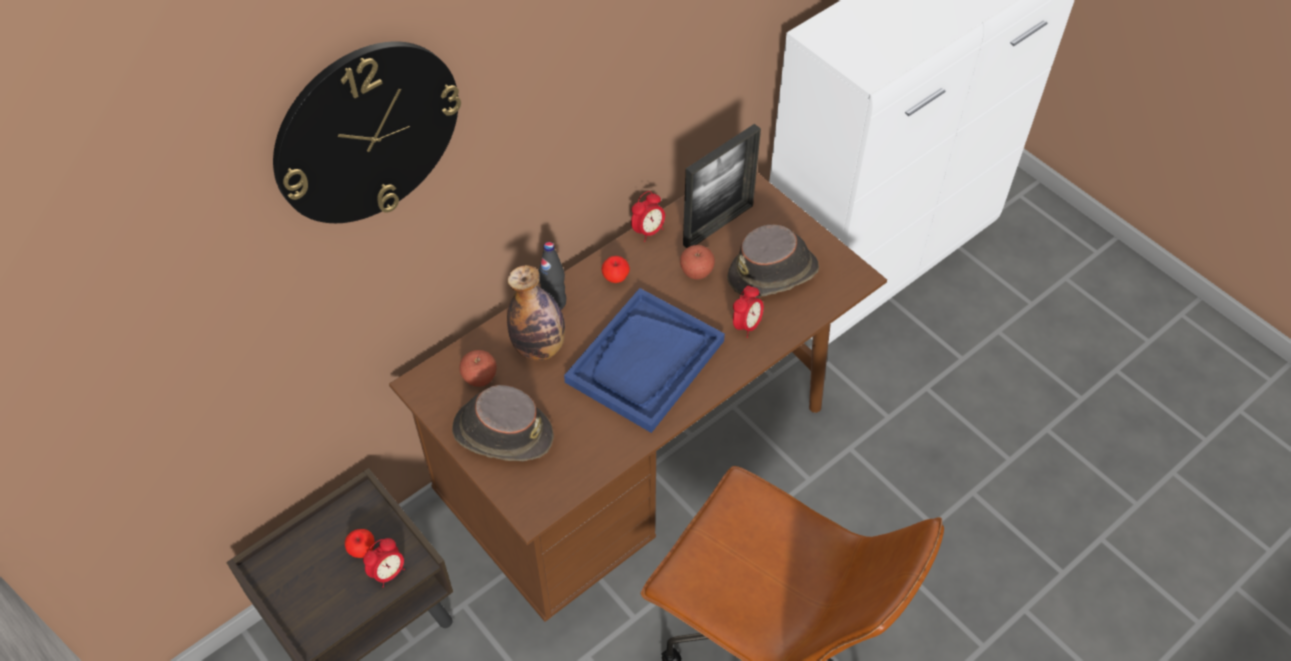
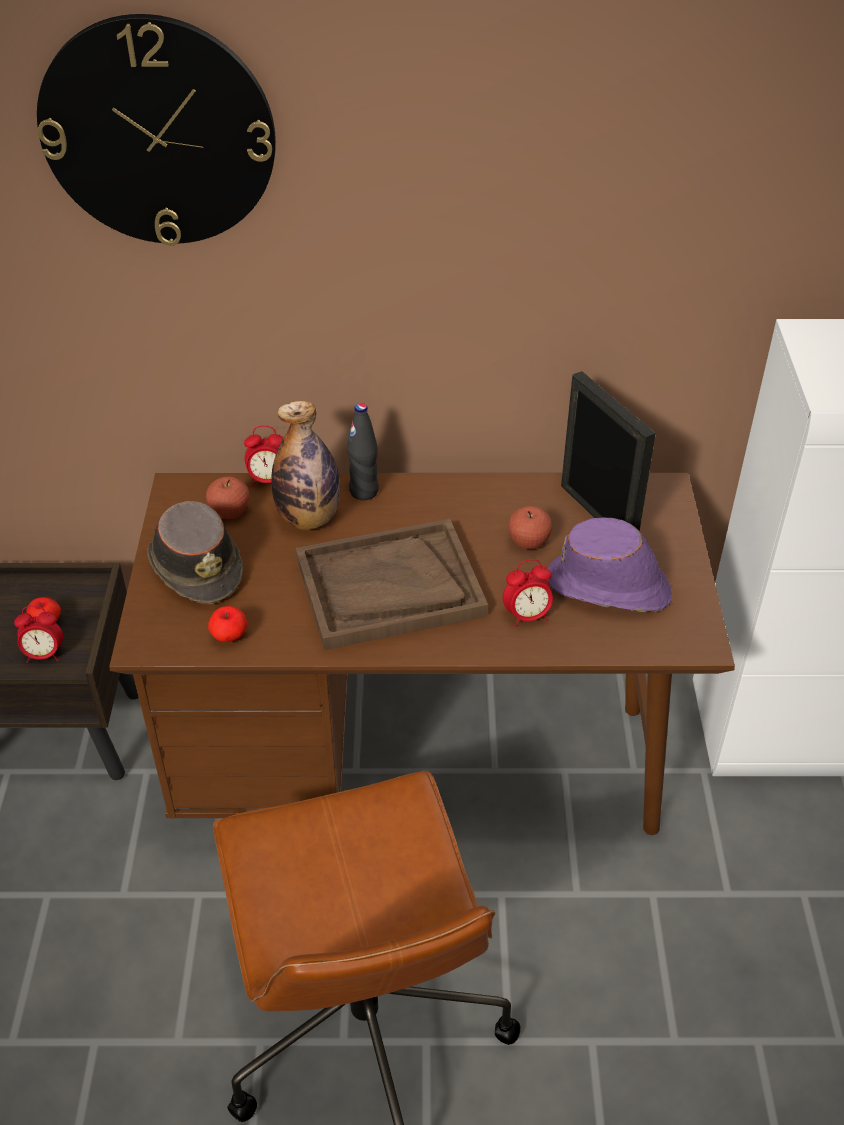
camera: 40 degrees right, 10 degrees down
blue tray [564,288,725,433] -> brown tray [296,519,488,650]
apple [602,256,630,283] -> apple moved to [208,606,247,642]
alarm clock [631,191,665,242] -> alarm clock moved to [244,426,284,487]
picture frame [683,124,761,248] -> picture frame turned 120 degrees counterclockwise [561,371,656,531]
brown hat [727,224,819,297] -> purple hat [547,517,672,612]

